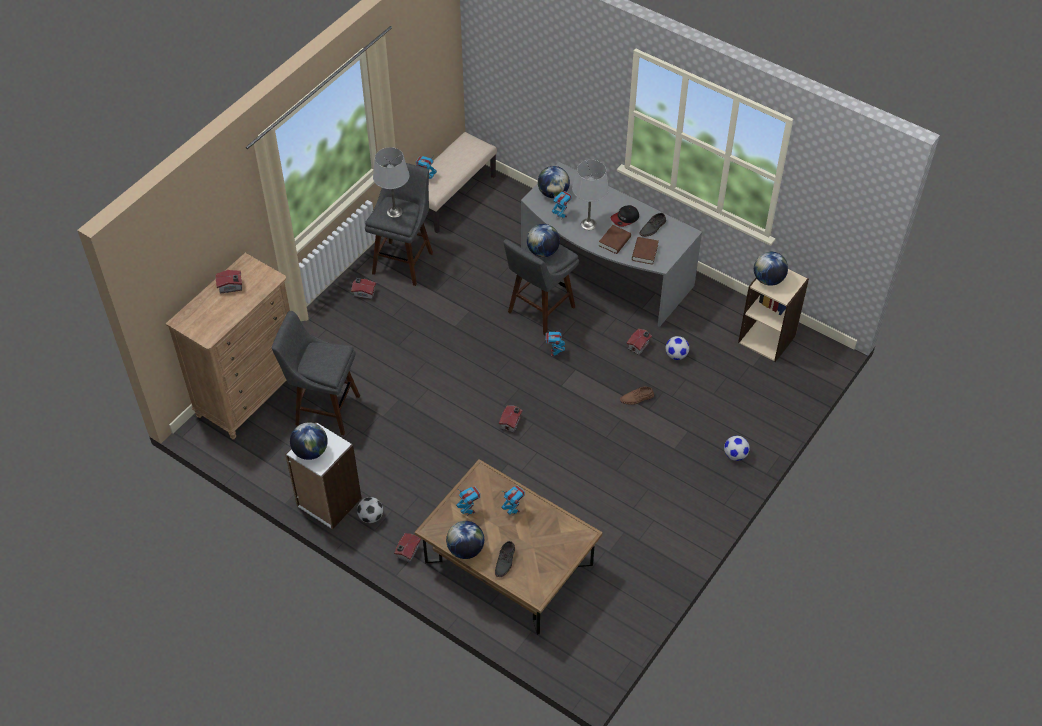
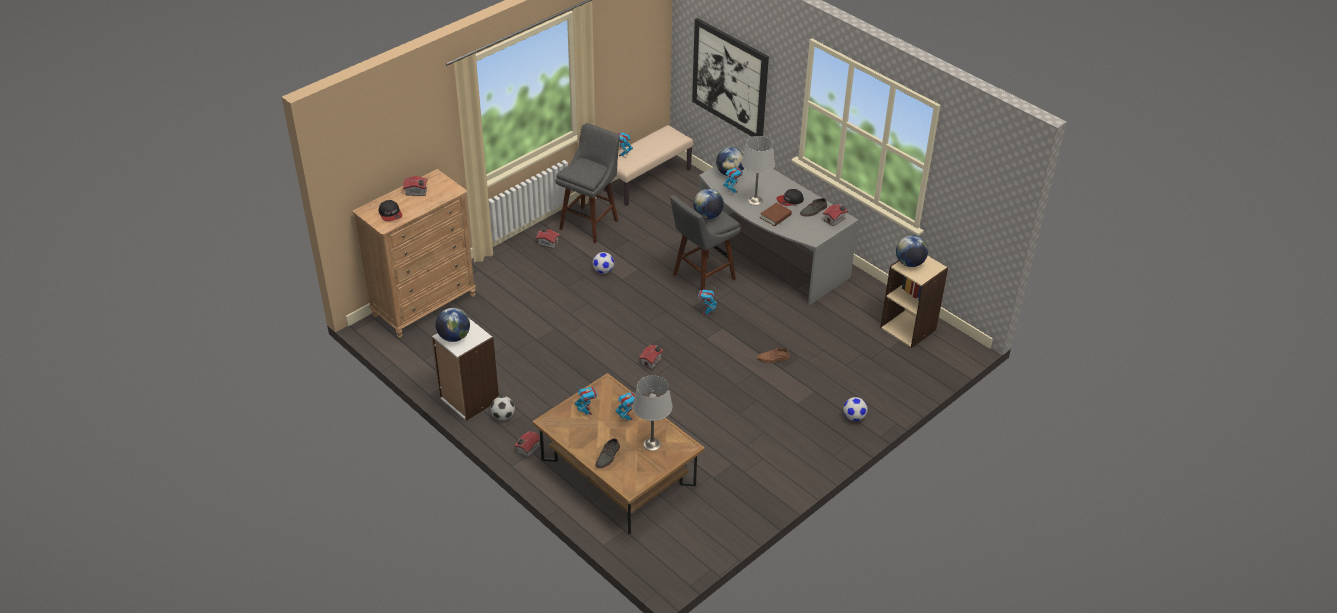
camera: 10 degrees right, 10 degrees down
grey stool [272,311,360,435] -> none
grey table lamp [373,147,409,218] -> grey table lamp moved to [633,375,672,451]
globe [446,521,484,559] -> none
toy house [627,329,652,355] -> toy house moved to [823,204,848,226]
brown book [632,237,659,265] -> none
football [666,336,689,360] -> football moved to [593,252,614,274]
none -> cap [379,200,402,221]
none -> picture [692,18,769,137]

